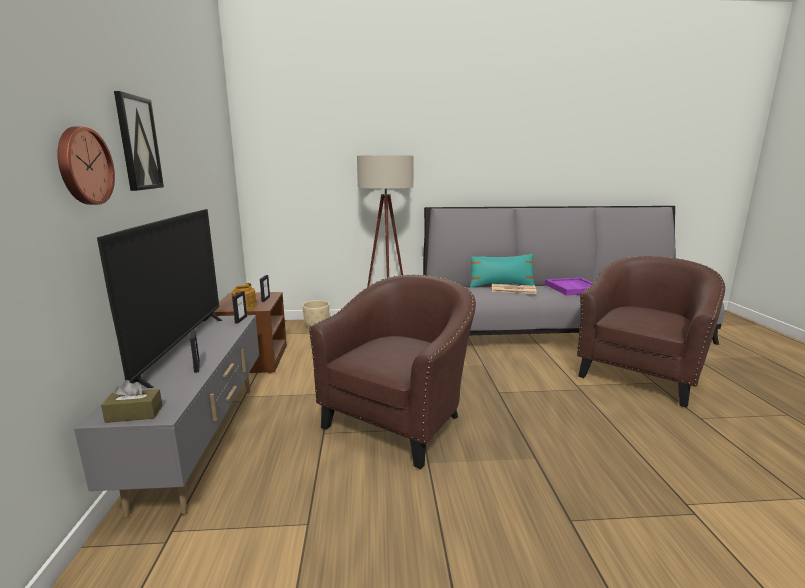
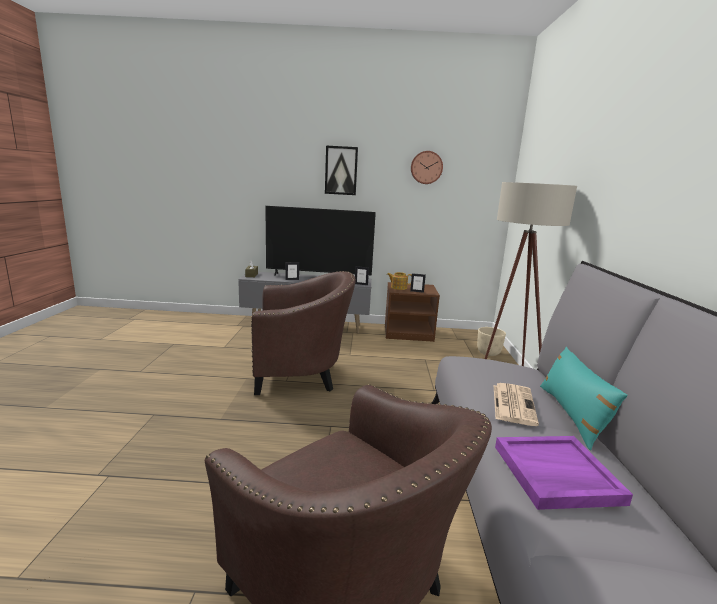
camera: 95 degrees right, 0 degrees up
wall clock [58,126,115,205] -> wall clock moved to [411,151,443,184]
brown armchair [309,274,476,469] -> brown armchair turned 45 degrees counterclockwise [251,271,356,395]

